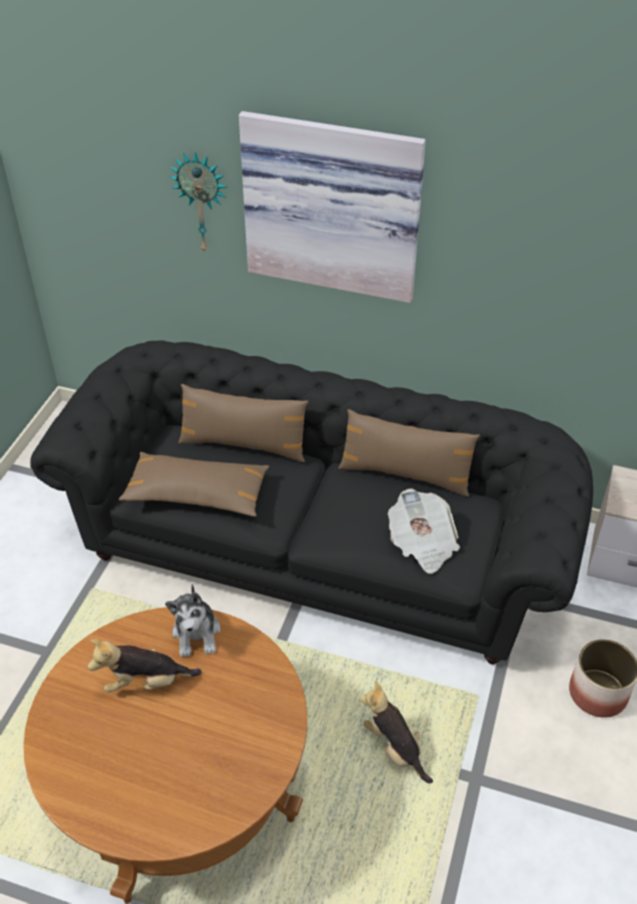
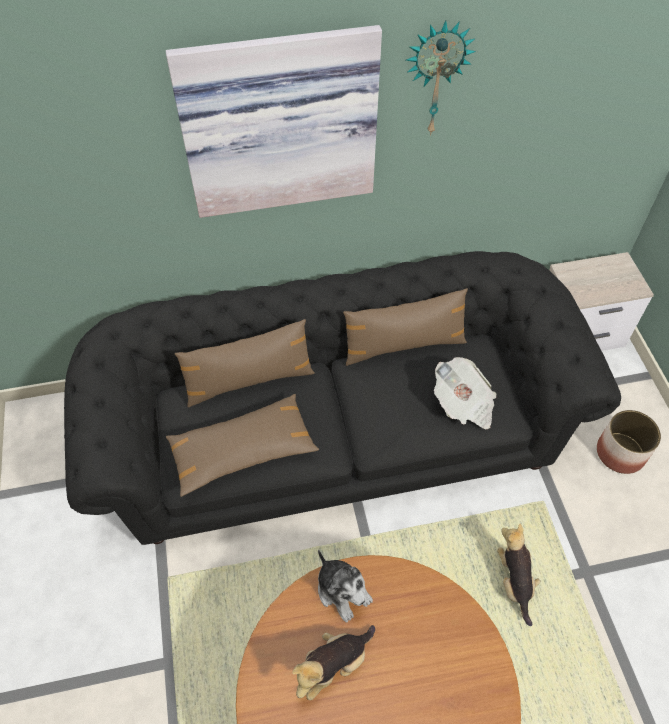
camera: 30 degrees left, 10 degrees up
wall clock [169,152,227,253] -> wall clock moved to [406,20,476,136]
plush toy [360,681,433,784] -> plush toy turned 60 degrees clockwise [497,523,540,626]

